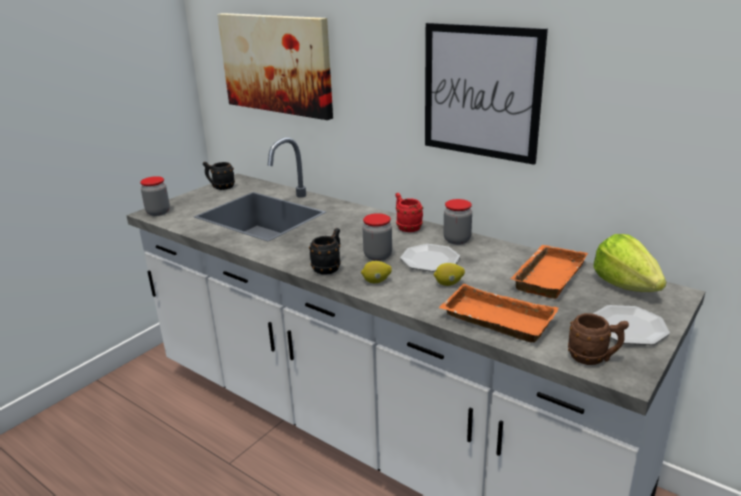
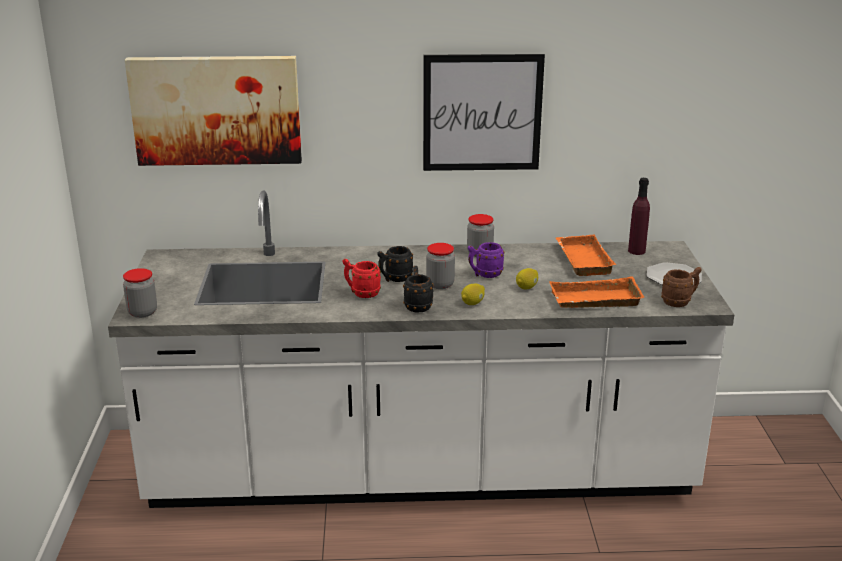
camera: 40 degrees left, 0 degrees up
black mug [203,162,235,190] -> black mug moved to [377,246,413,282]
red mug [395,193,423,232] -> red mug moved to [342,259,381,298]
plate [400,244,460,272] -> purple mug [468,242,505,278]
lettuce [593,234,666,292] -> purple bottle [628,178,650,255]

